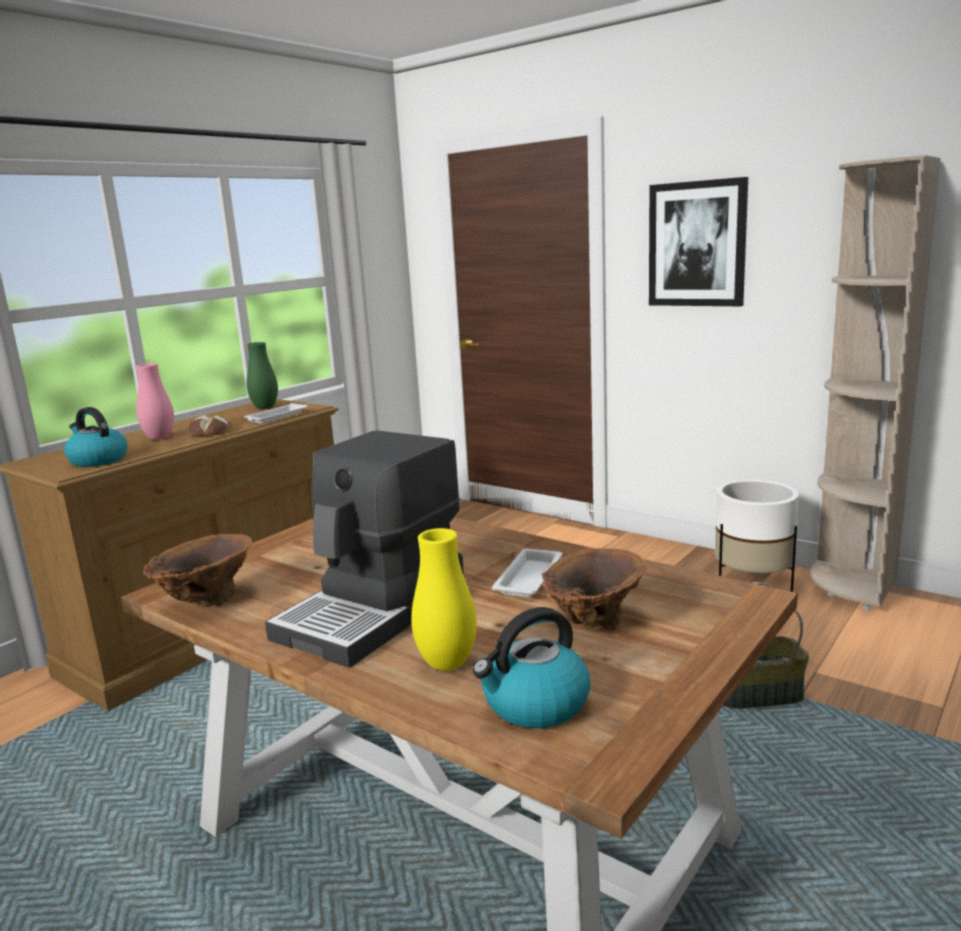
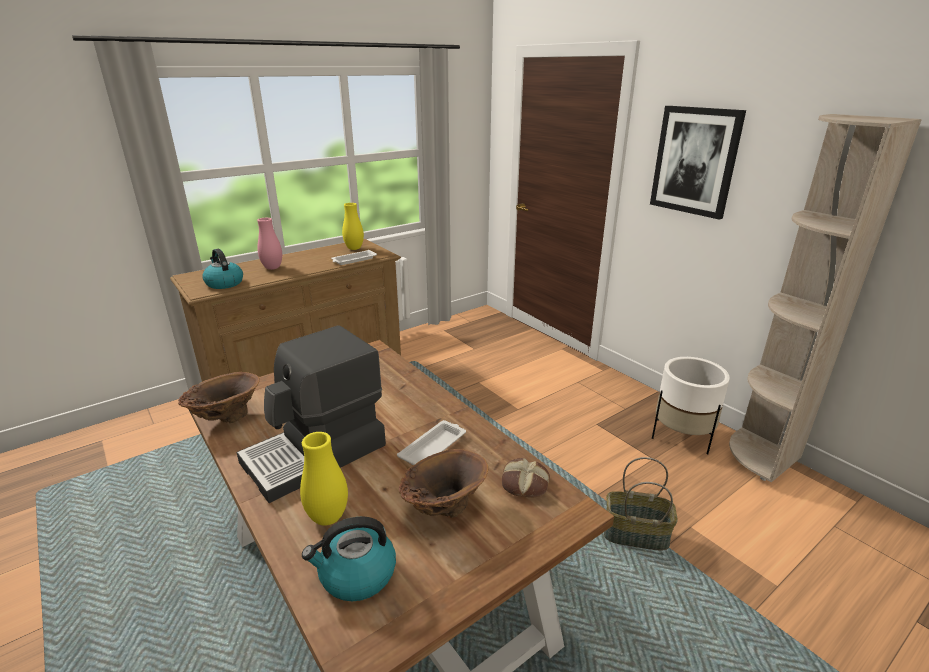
camera: 15 degrees right, 10 degrees up
bread [189,415,231,436] -> bread moved to [502,458,550,498]
green vase [246,342,278,409] -> yellow vase [342,203,364,250]

